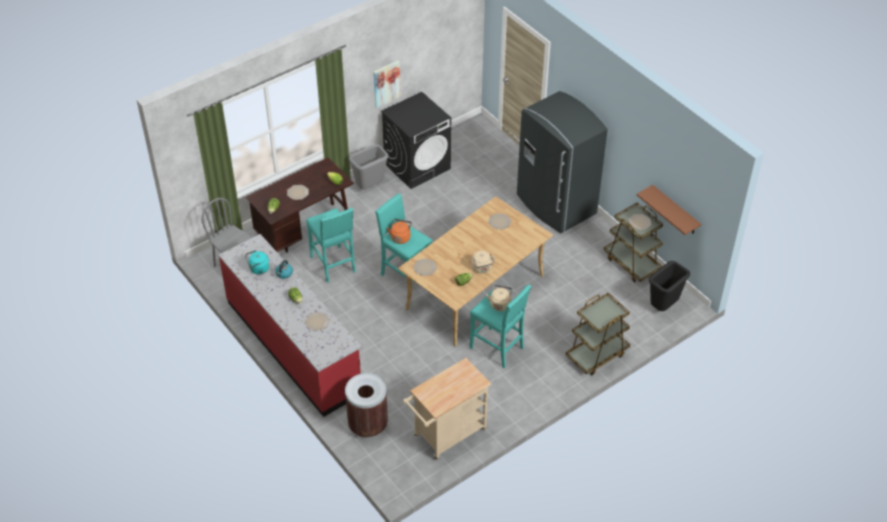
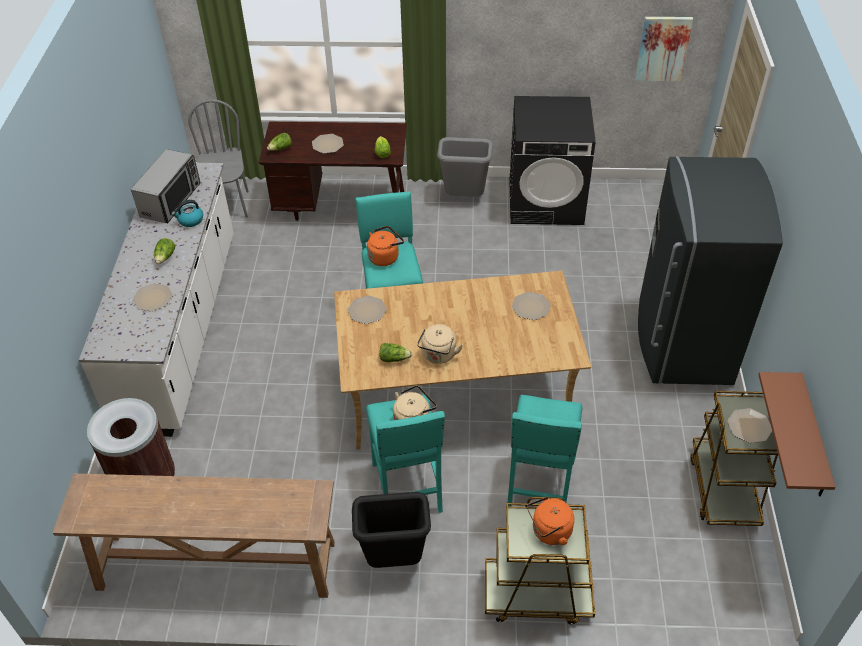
camera: 40 degrees right, 0 degrees up
red counter [218,234,362,417] -> white counter [79,163,234,437]
turquoise kettle [245,250,270,274] -> microwave [131,149,201,223]
turquoise stool [306,208,356,283] -> turquoise stool moved to [508,395,582,507]
picture [373,60,401,108] -> picture moved to [635,17,693,81]
beige cart [403,358,491,460] -> brown console table [53,474,335,598]
black trash can [649,261,690,311] -> black trash can moved to [352,492,431,568]
none -> orange kettle [527,496,574,545]

